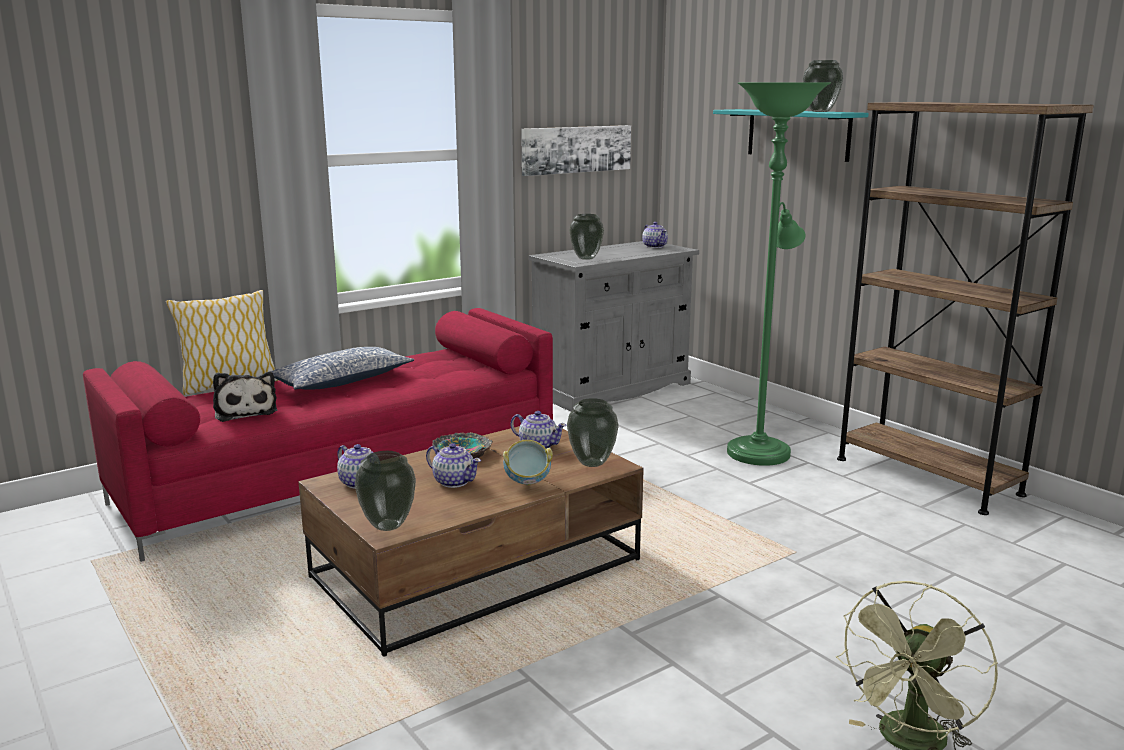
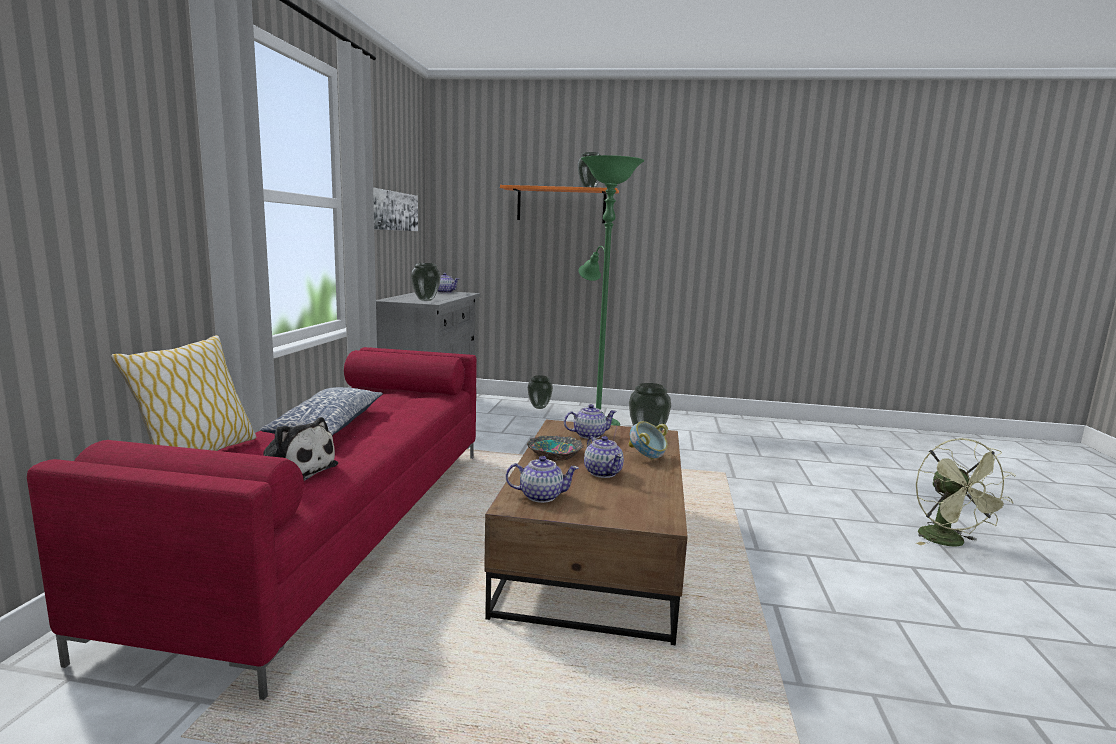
camera: 45 degrees left, 5 degrees down
vase [355,451,416,531] -> vase moved to [528,375,553,409]
teapot [426,443,481,488] -> teapot turned 75 degrees clockwise [584,436,624,478]
turquoise shelf [713,109,869,162] -> orange shelf [500,185,619,223]
brown bookcase [837,102,1094,515] -> none

